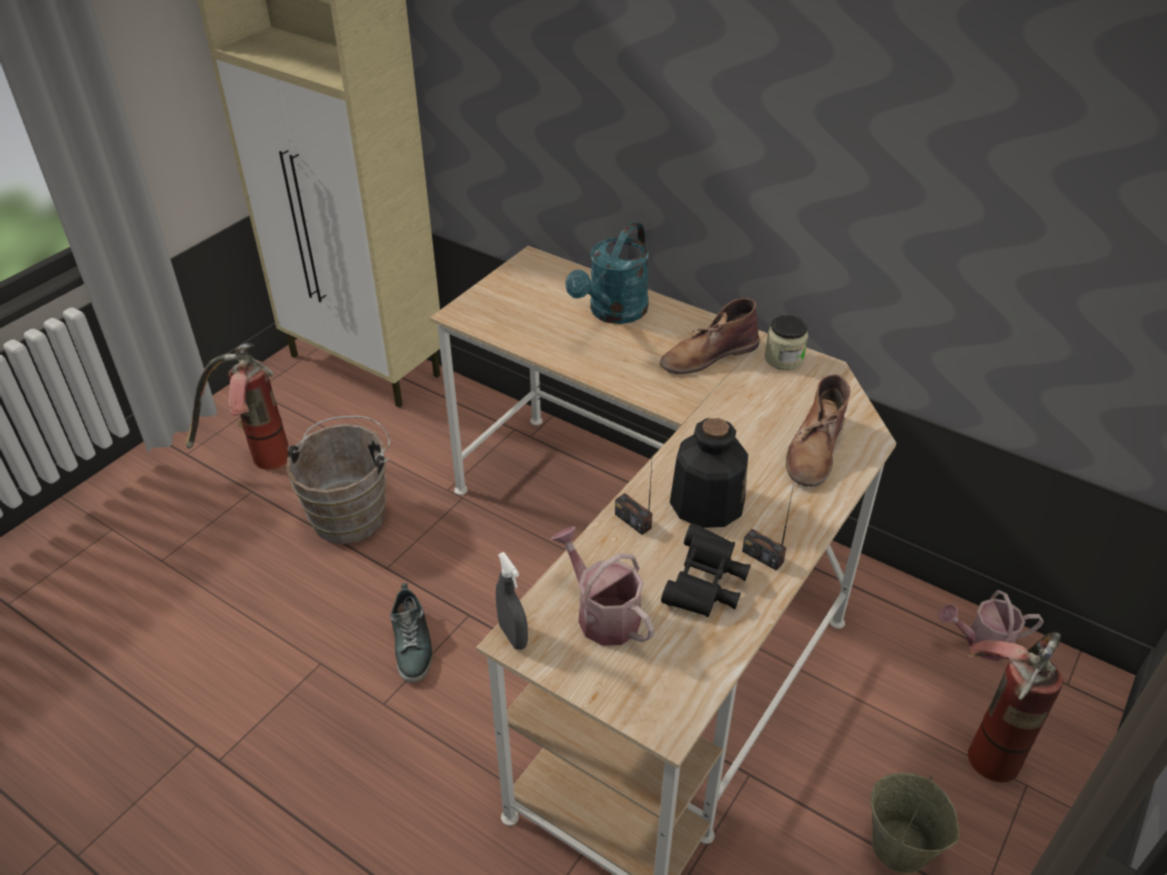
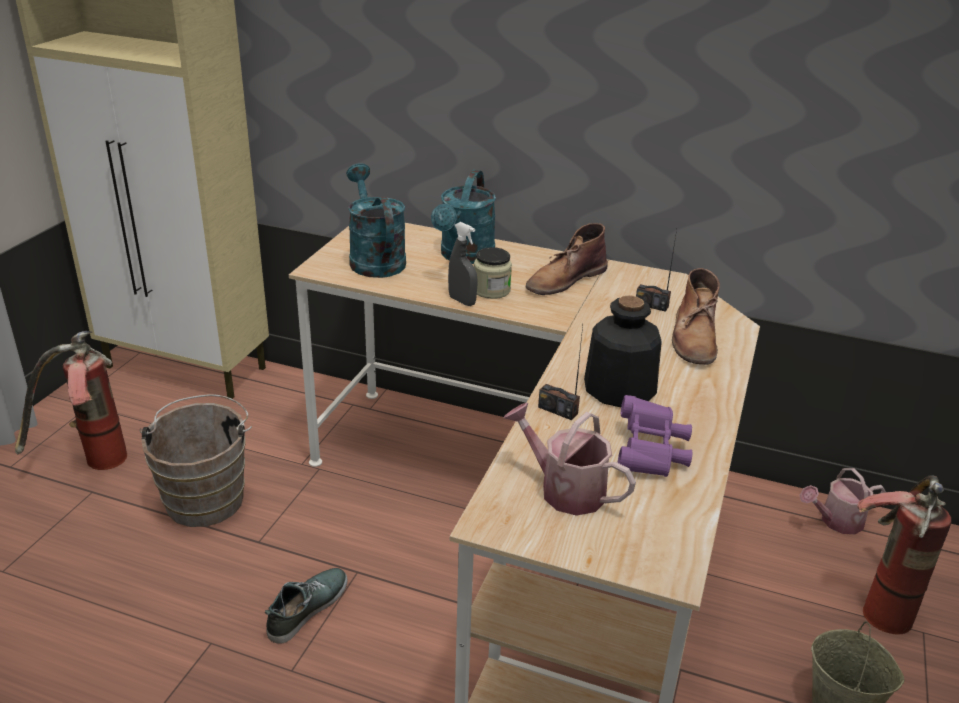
camera: 15 degrees left, 10 degrees down
shoe [390,583,433,683] -> shoe turned 120 degrees counterclockwise [265,568,348,644]
grey spray bottle [496,552,528,650] -> grey spray bottle moved to [448,222,478,306]
black binoculars [661,523,751,617] -> purple binoculars [618,395,692,477]
radio [742,483,794,571] -> radio moved to [636,230,677,312]
jar [764,315,808,370] -> jar moved to [474,247,512,299]
none -> turquoise watering can [346,163,406,278]

